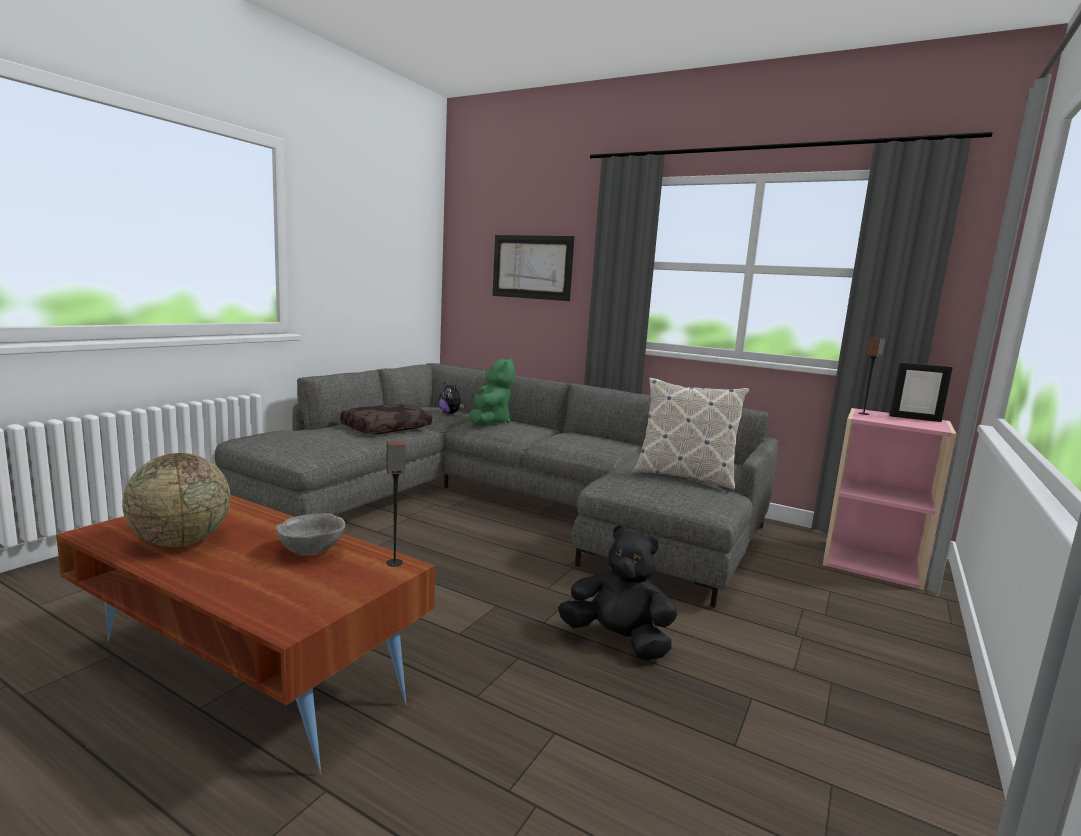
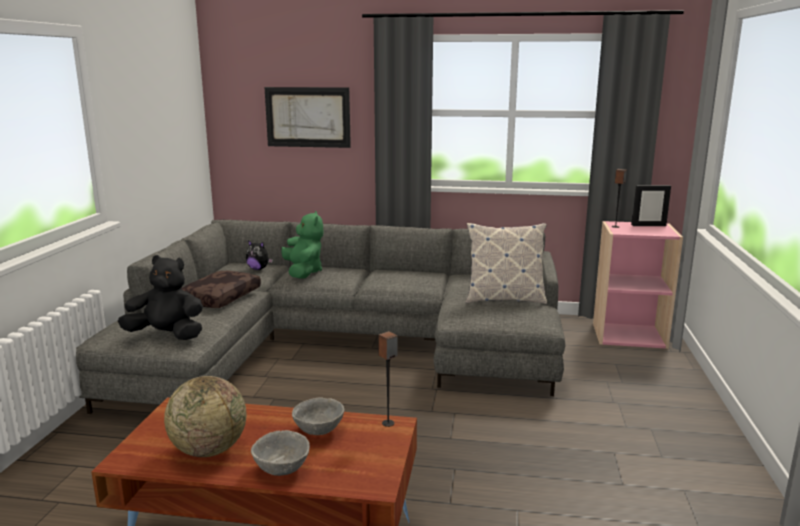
camera: 20 degrees left, 5 degrees up
black plush toy [558,525,678,660] -> black plush toy moved to [118,255,203,340]
none -> grey bowl [251,430,310,476]

